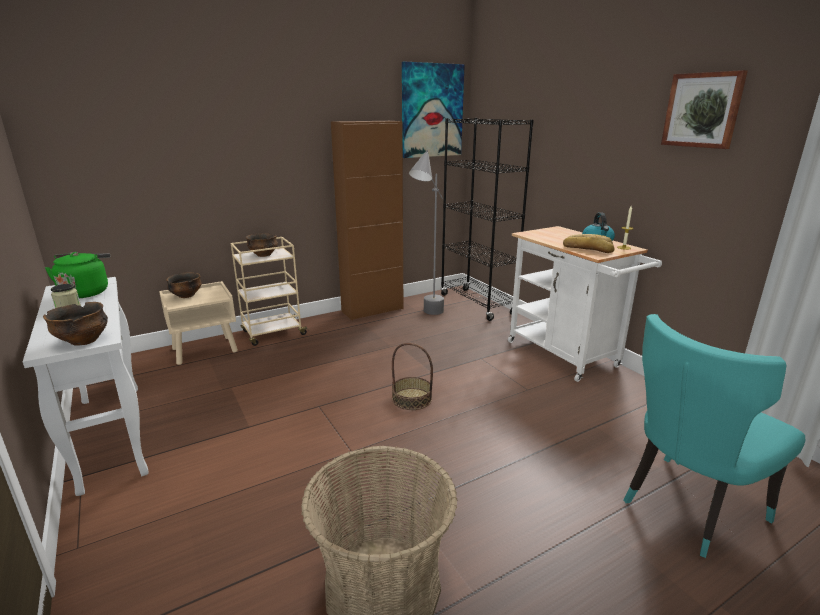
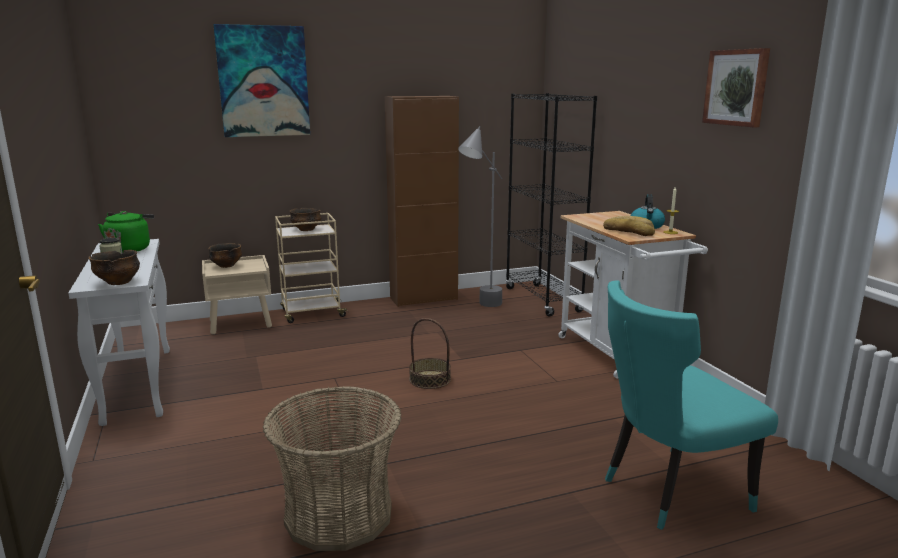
camera: 10 degrees right, 5 degrees down
picture [402,62,465,158] -> picture moved to [213,24,310,137]

